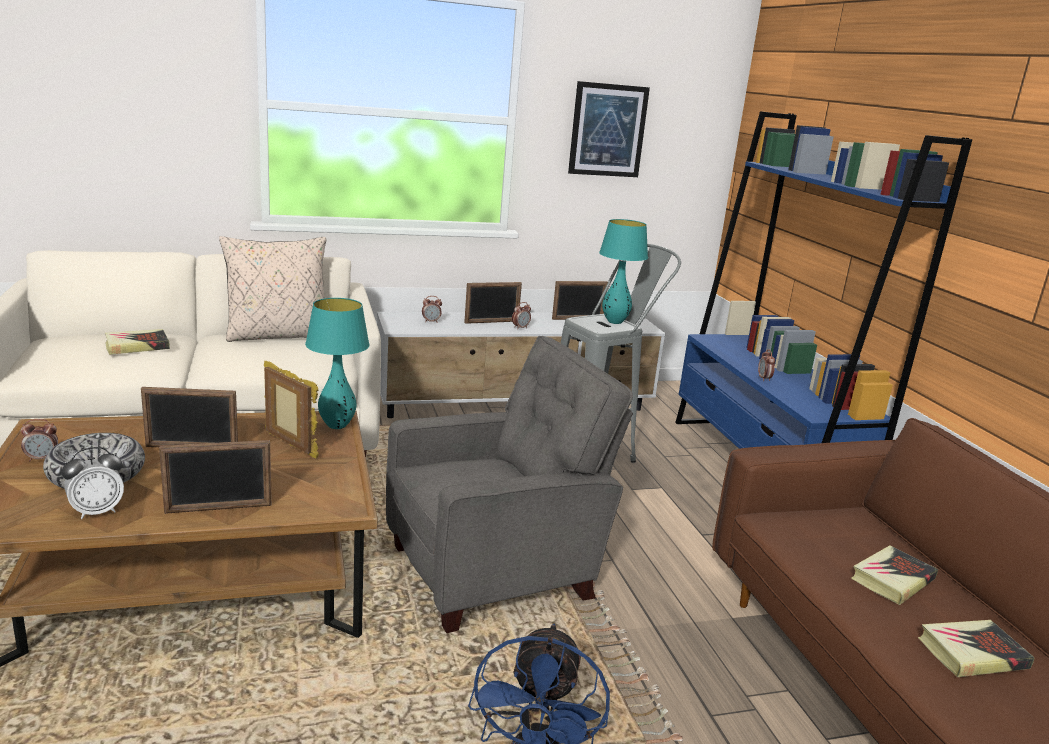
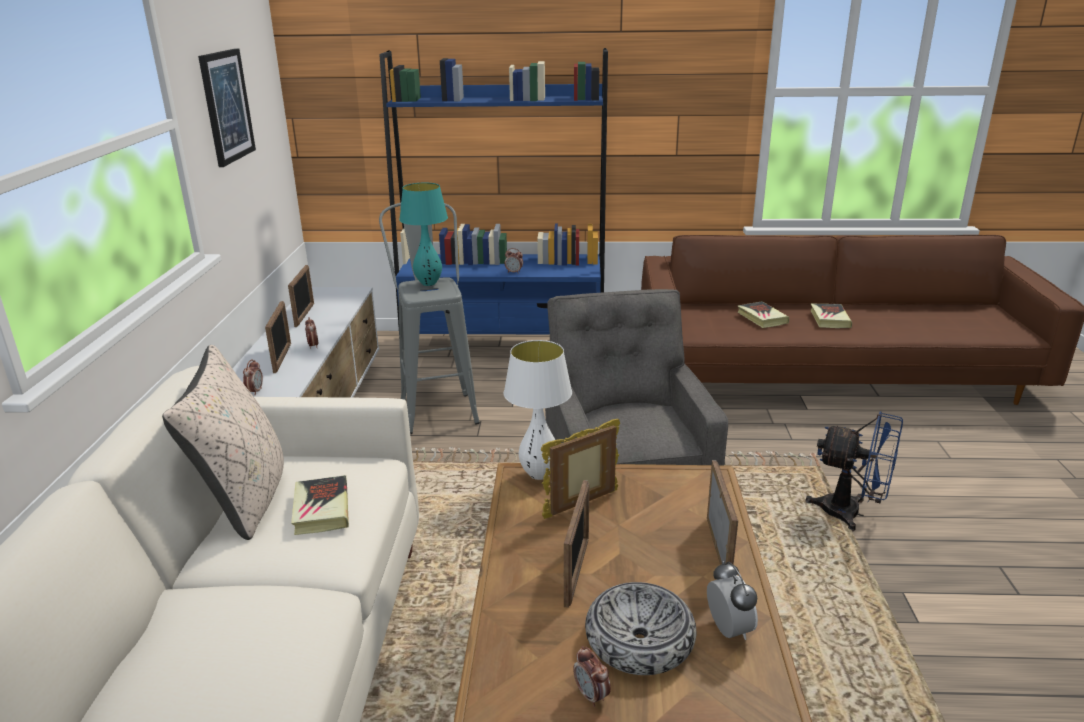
camera: 70 degrees left, 5 degrees up
alarm clock [21,419,58,461] -> alarm clock turned 150 degrees clockwise [573,646,611,707]
book [105,329,170,355] -> book moved to [291,475,349,535]
turquoise table lamp [305,298,370,429] -> white table lamp [503,340,572,480]

